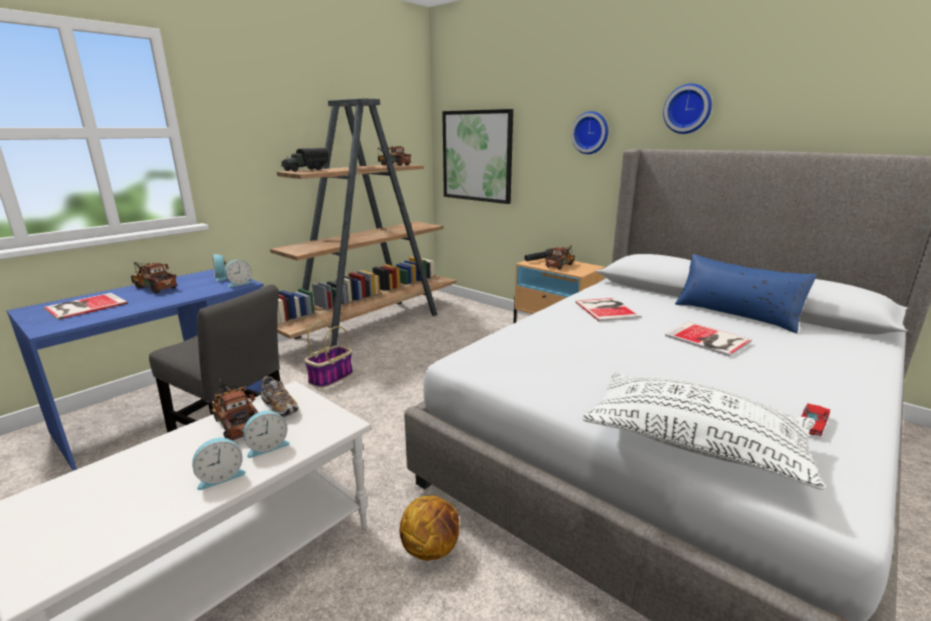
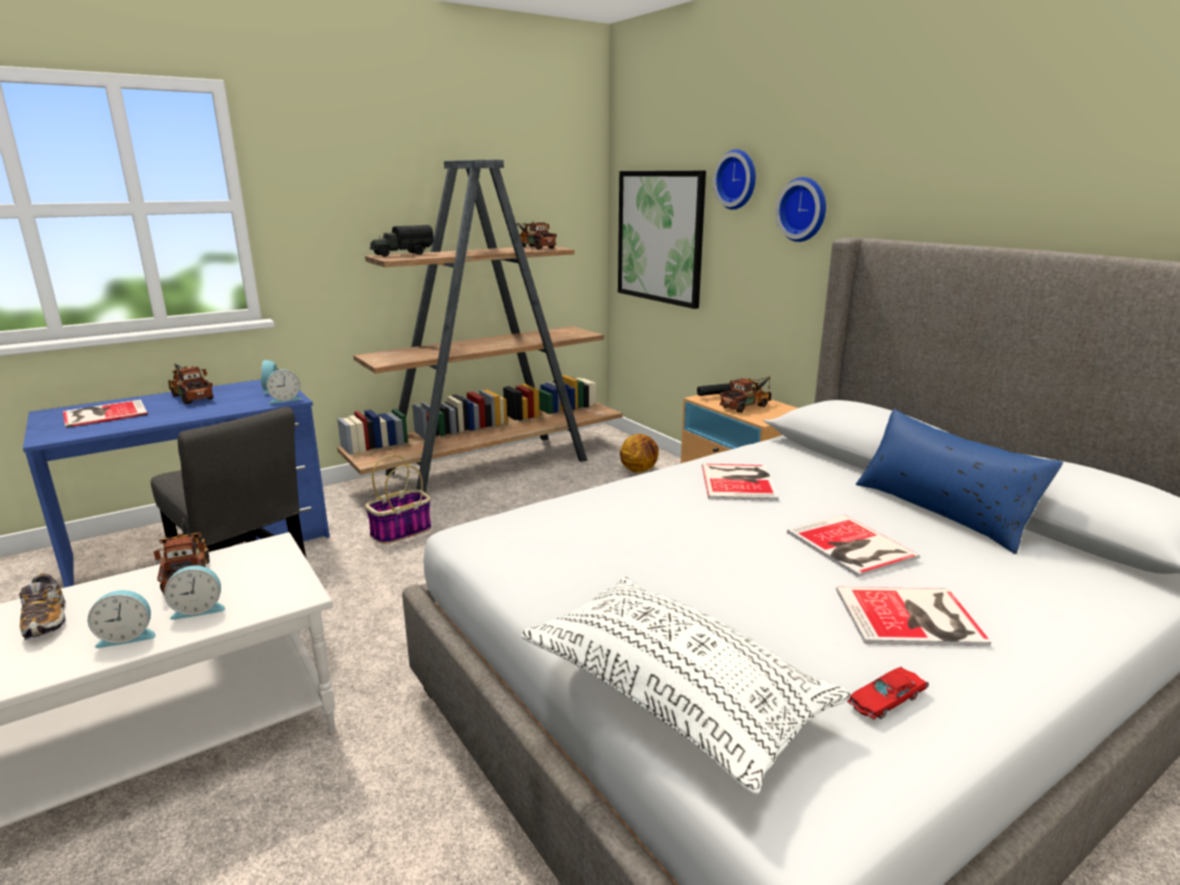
camera: 15 degrees right, 0 degrees up
shoe [261,376,299,417] -> shoe moved to [19,573,66,640]
basketball [399,495,459,561] -> basketball moved to [620,434,659,472]
wall clock [663,84,712,134] -> wall clock moved to [713,149,756,210]
none -> book [836,587,991,646]

